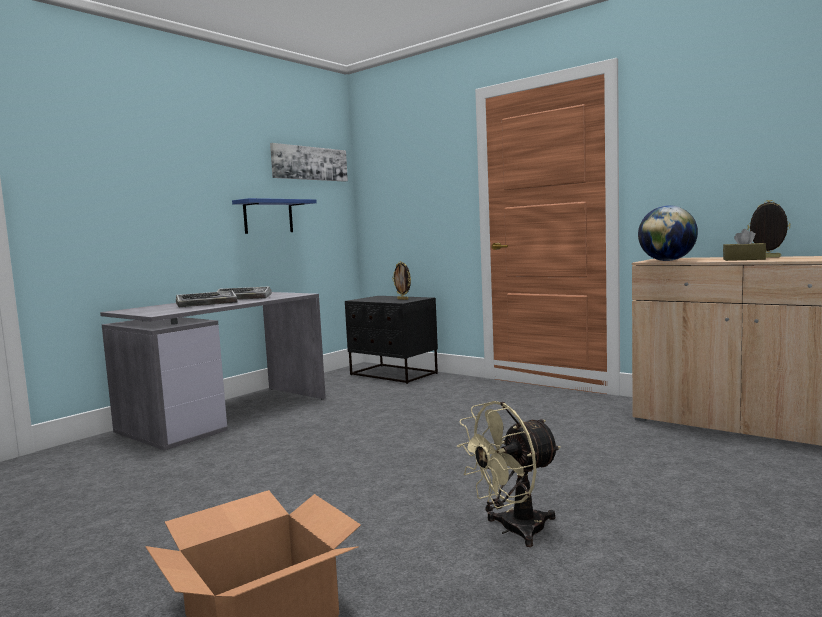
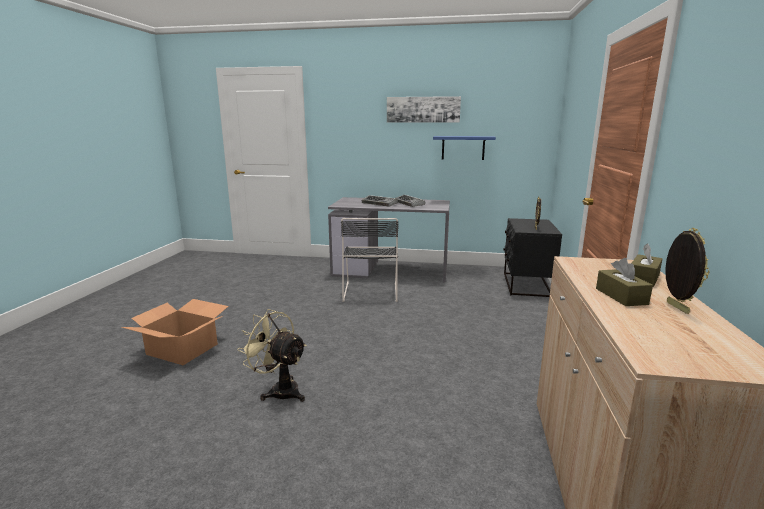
camera: 60 degrees right, 10 degrees up
picture [270,143,348,182] -> picture moved to [387,96,461,123]
globe [638,205,698,261] -> none
none -> black chair [341,218,398,302]
none -> brown tissue box [632,243,662,287]

